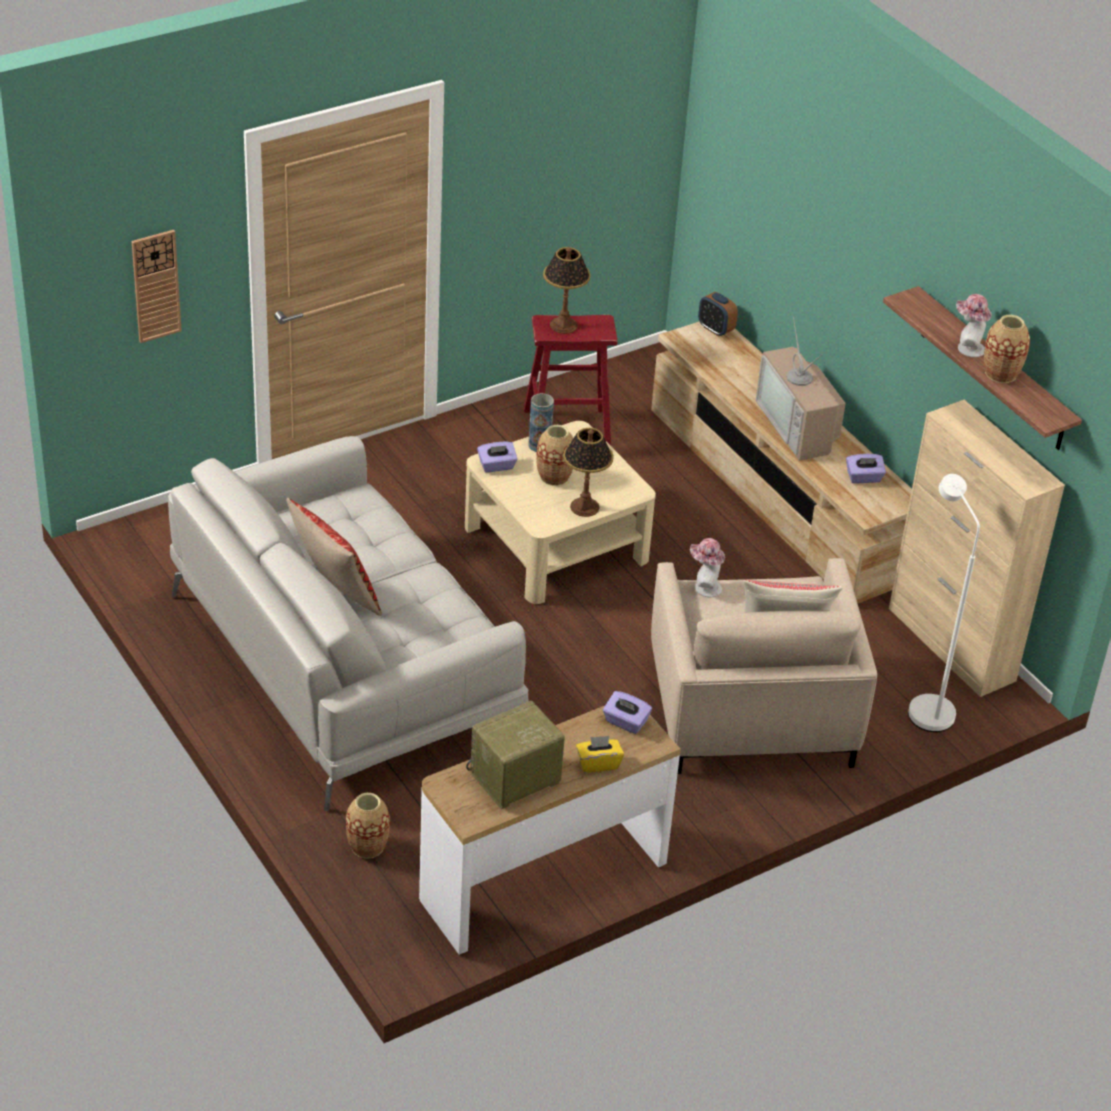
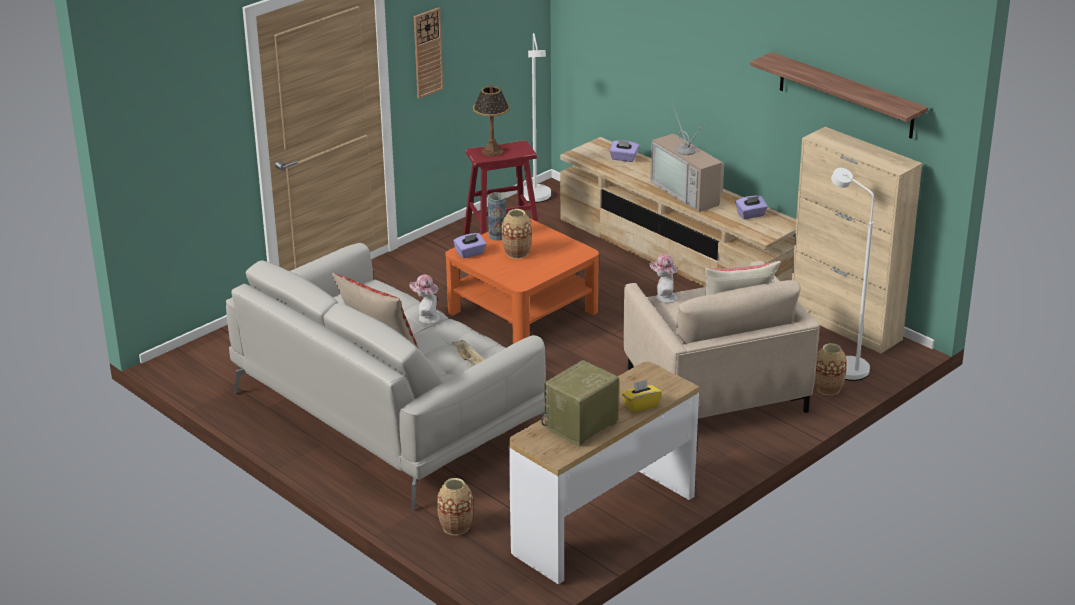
camera: 10 degrees left, 10 degrees down
wall clock [132,230,182,343] -> wall clock moved to [414,7,443,98]
beige coffee table [465,421,656,604] -> orange coffee table [445,219,599,344]
table lamp [563,428,614,517] -> none
purple tissue box [603,691,652,734] -> purple tissue box moved to [609,140,639,162]
alarm clock [698,292,738,337] -> none
hat [956,294,992,357] -> hat moved to [409,275,440,324]
vase [984,315,1030,383] -> vase moved to [815,343,847,395]
none -> beige tray [452,340,485,366]
none -> white floor lamp [523,33,551,203]

